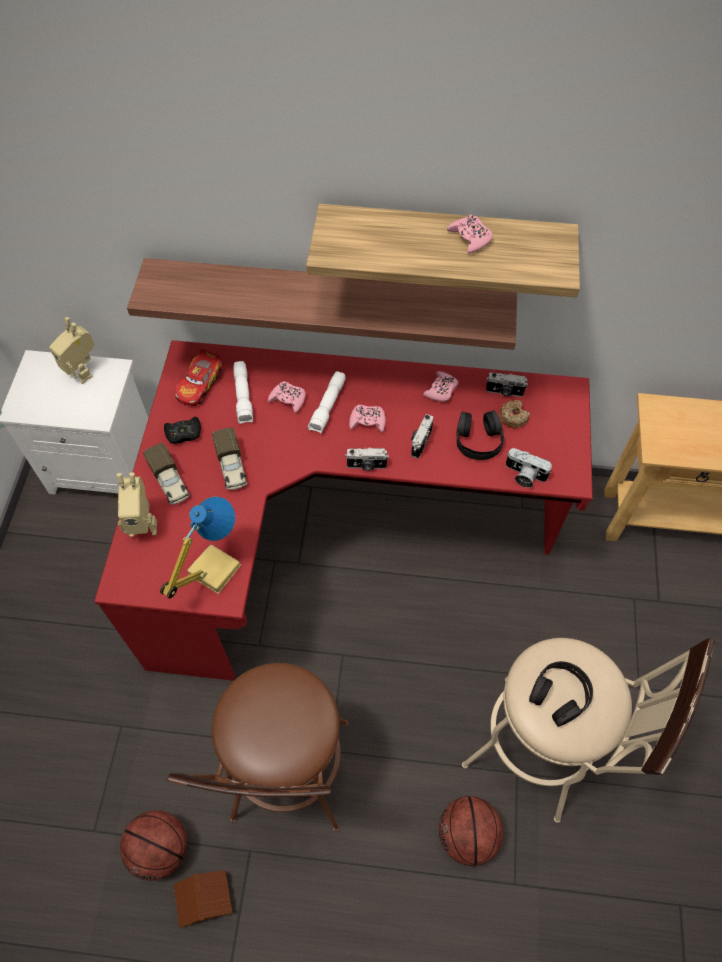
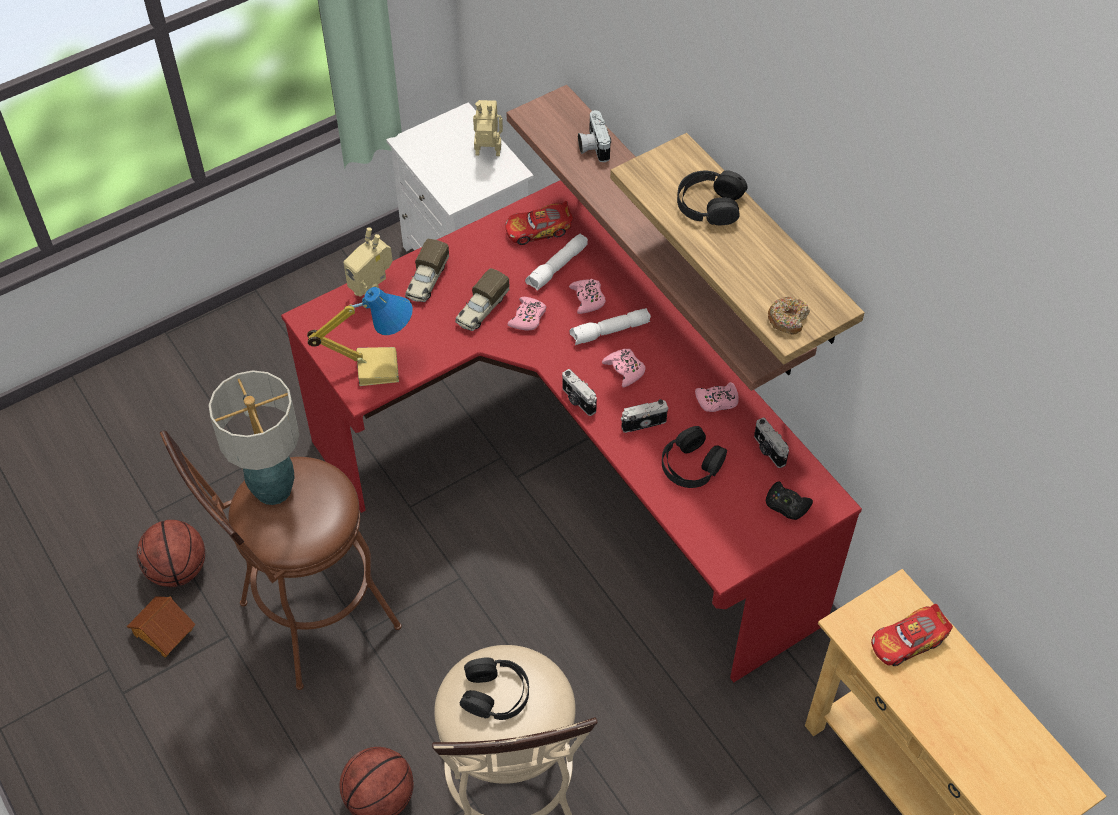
camera: 50 degrees right, 5 degrees down
toy robot [49,317,95,384] -> toy robot turned 90 degrees clockwise [473,100,503,156]
black game controller [164,417,201,444] -> black game controller moved to [766,481,813,520]
pink game controller [447,215,493,254] -> pink game controller moved to [508,297,546,330]
donut [499,400,530,428] -> donut moved to [768,297,810,335]
camera [506,448,552,488] -> camera moved to [578,110,611,162]
none -> table lamp [208,370,299,505]
none -> black headphones [677,170,748,225]
none -> toy car [871,604,953,666]

